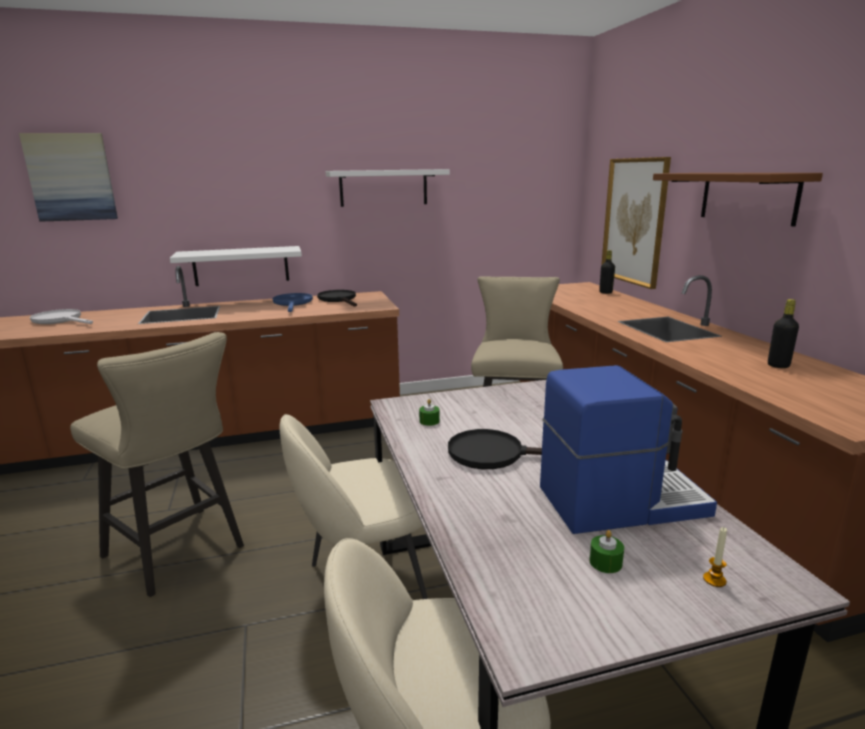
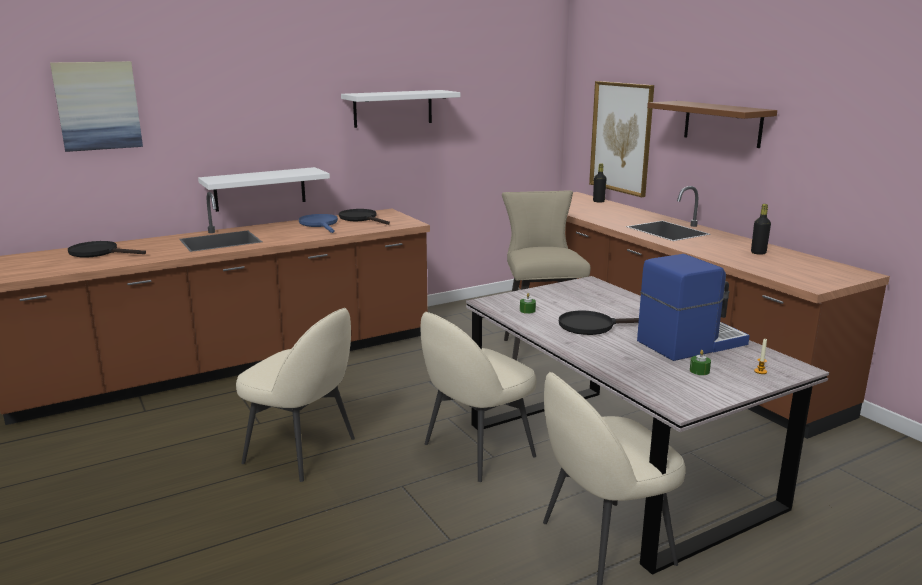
camera: 15 degrees left, 0 degrees up
white frying pan [30,309,93,324] -> black frying pan [68,241,146,258]
beige stool [70,332,244,597] -> beige chair [236,308,355,482]

